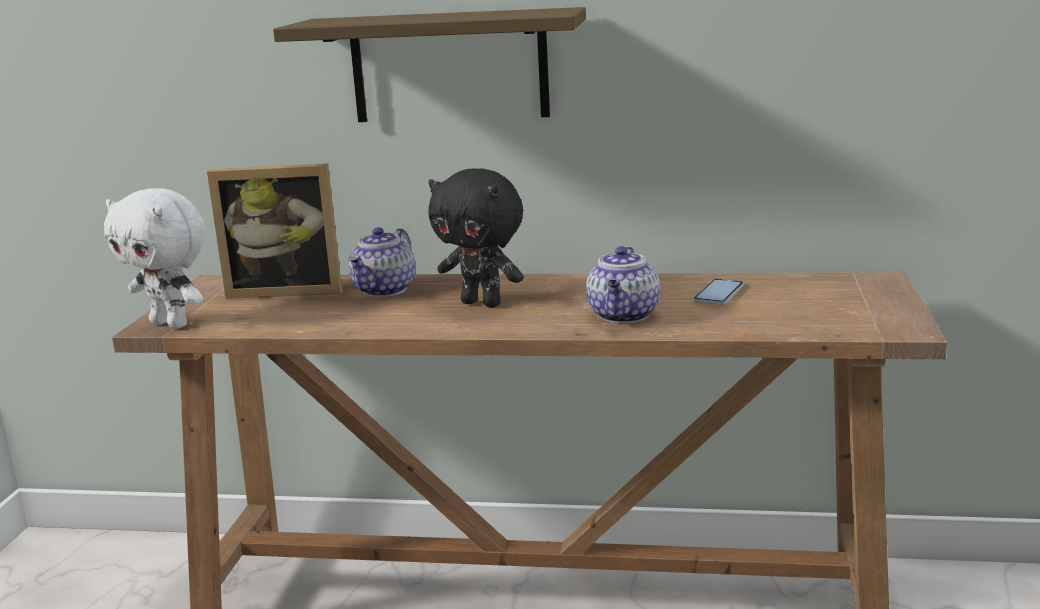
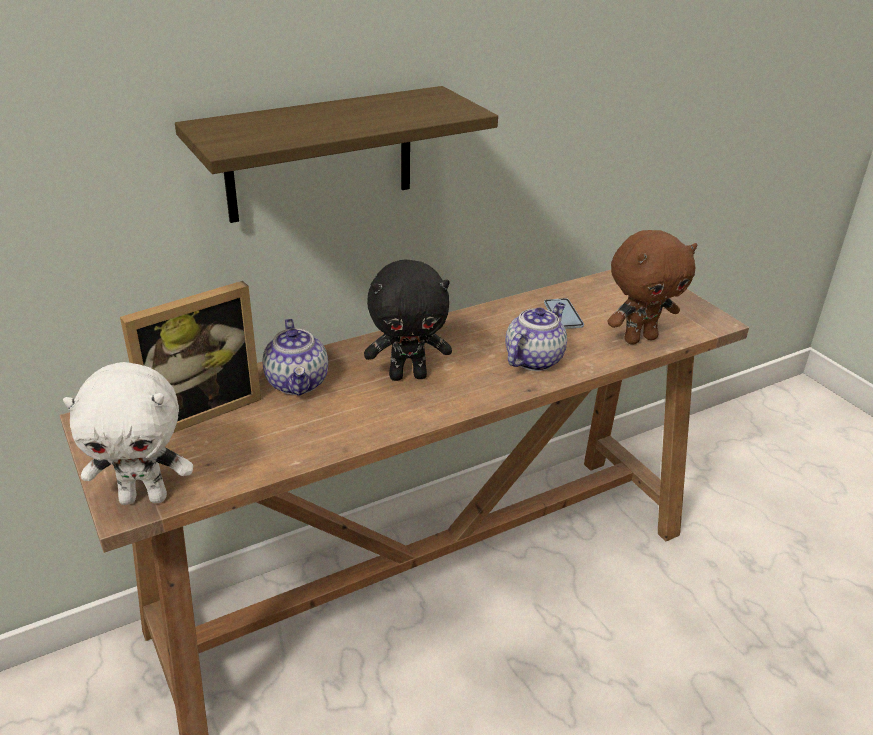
camera: 40 degrees left, 15 degrees up
teapot [586,246,660,323] -> teapot turned 120 degrees counterclockwise [505,302,567,371]
none -> brown plush toy [607,230,697,345]

